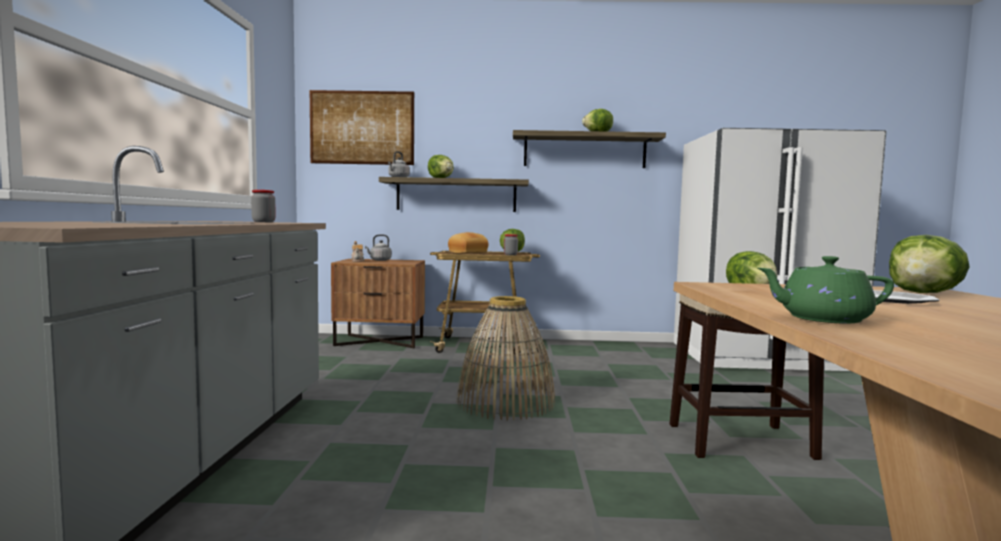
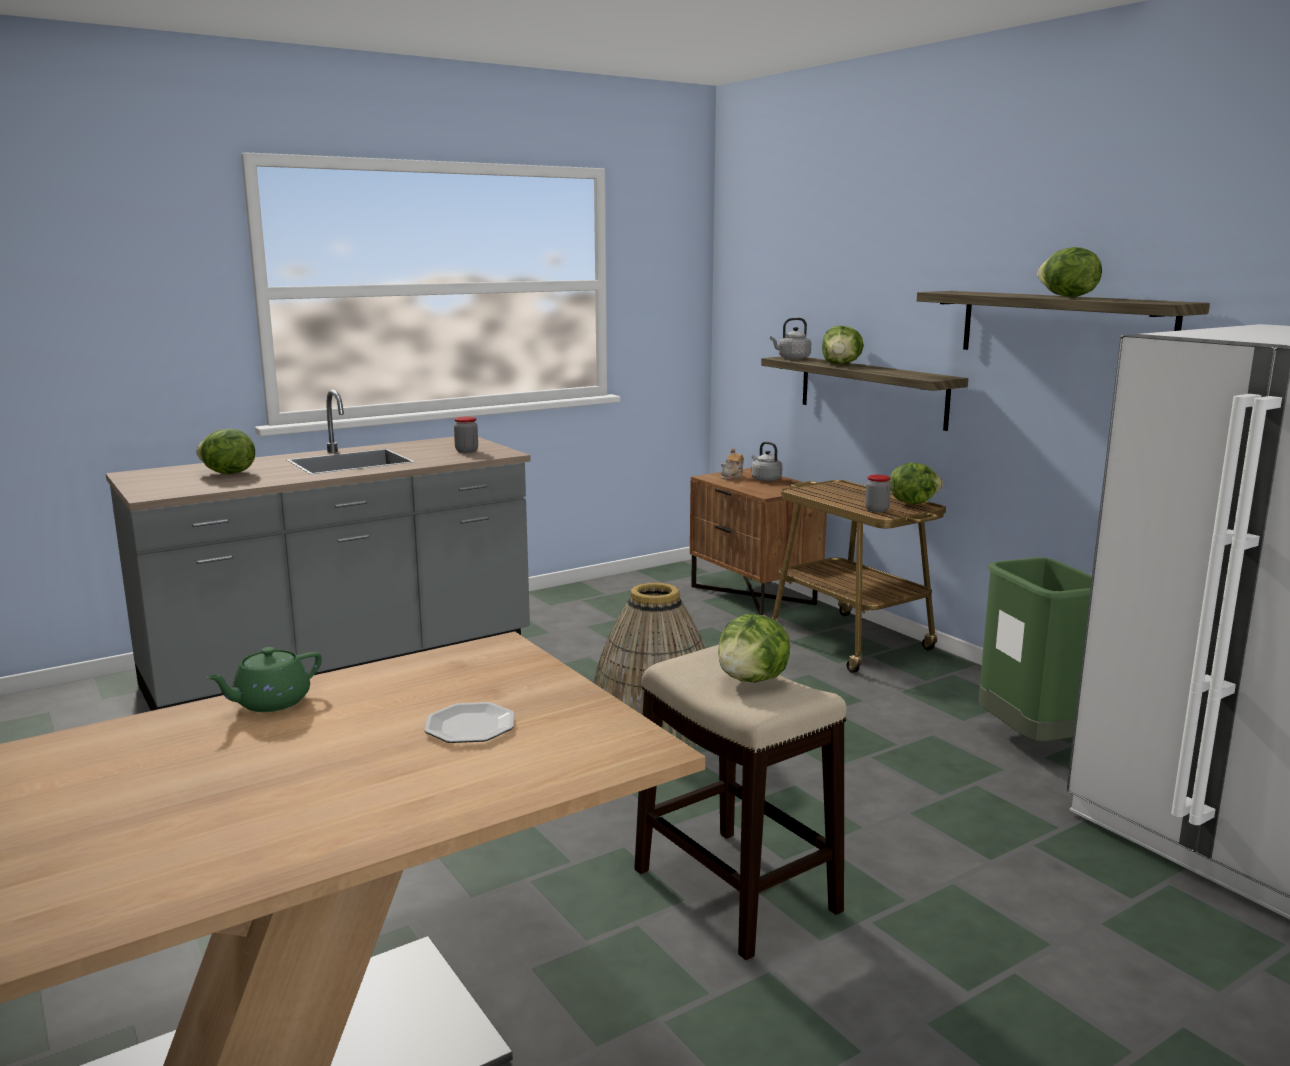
camera: 55 degrees right, 10 degrees up
picture [310,90,414,165] -> none
bread [448,232,489,253] -> none
green teapot [758,256,894,324] -> green teapot turned 105 degrees counterclockwise [206,647,322,712]
lettuce [889,235,970,293] -> lettuce moved to [196,429,255,474]
none -> green trash can [978,557,1092,742]

